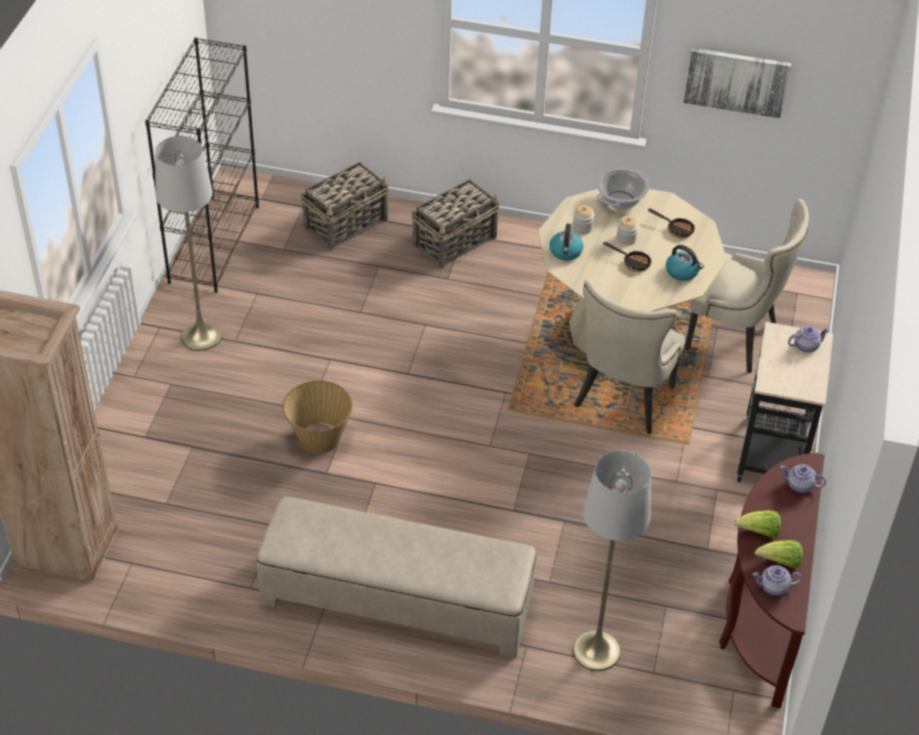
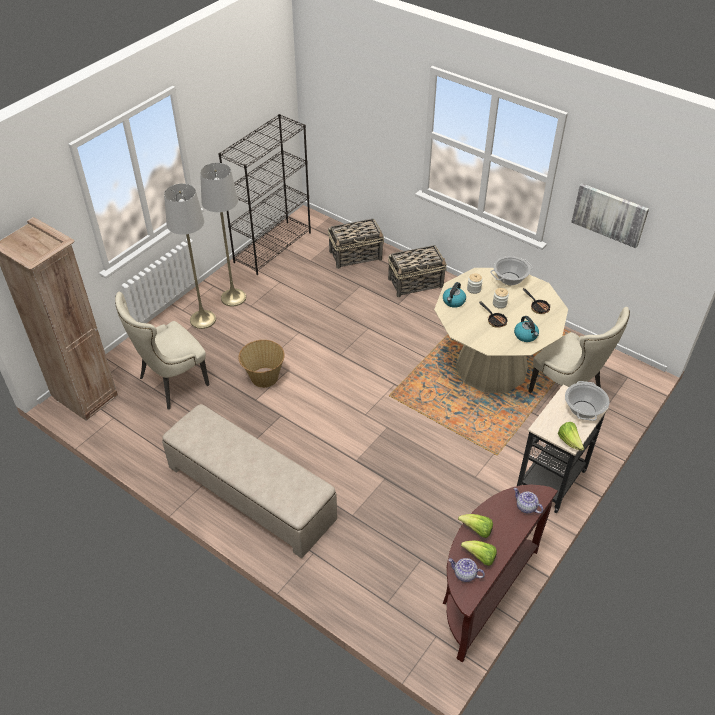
camera: 25 degrees right, 0 degrees up
grey floor lamp [573,450,651,671] -> grey floor lamp moved to [164,184,216,329]
beige chair [574,280,685,434] -> beige chair moved to [115,292,209,410]
teapot [788,326,830,353] -> cooking pot [565,381,610,421]
none -> lettuce [558,422,584,451]

